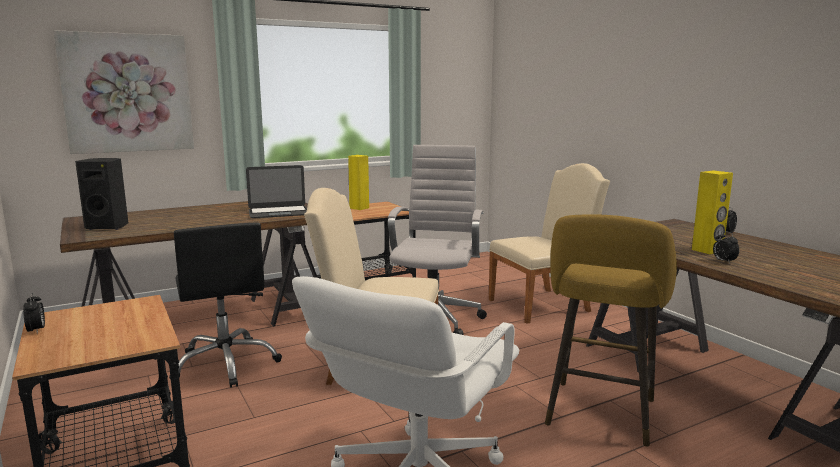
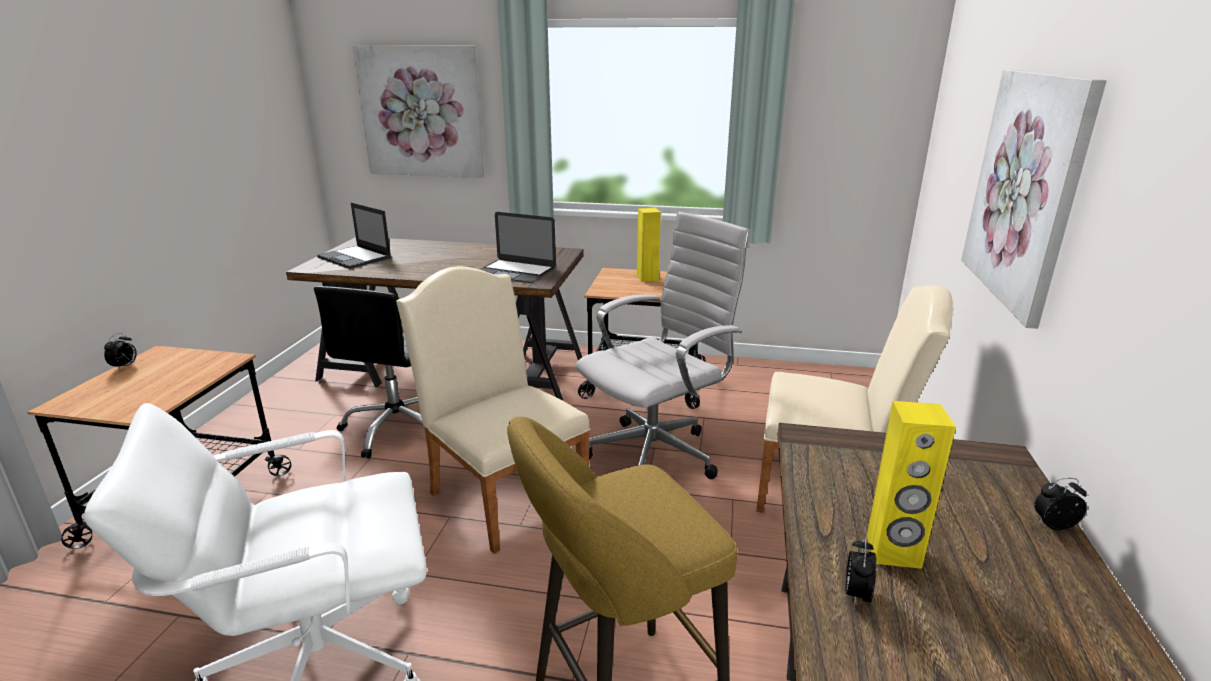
camera: 40 degrees right, 10 degrees up
black speaker [75,158,128,230] -> laptop [317,202,392,269]
none -> picture [961,69,1107,329]

